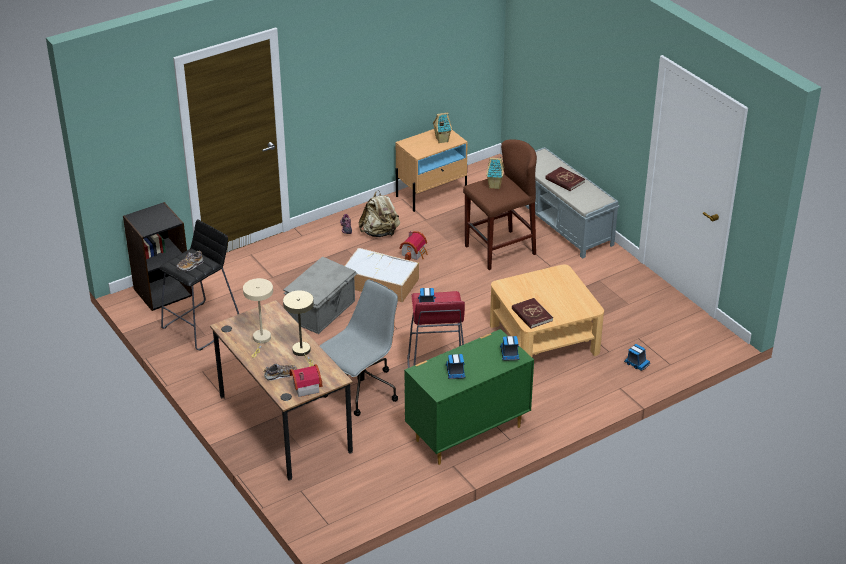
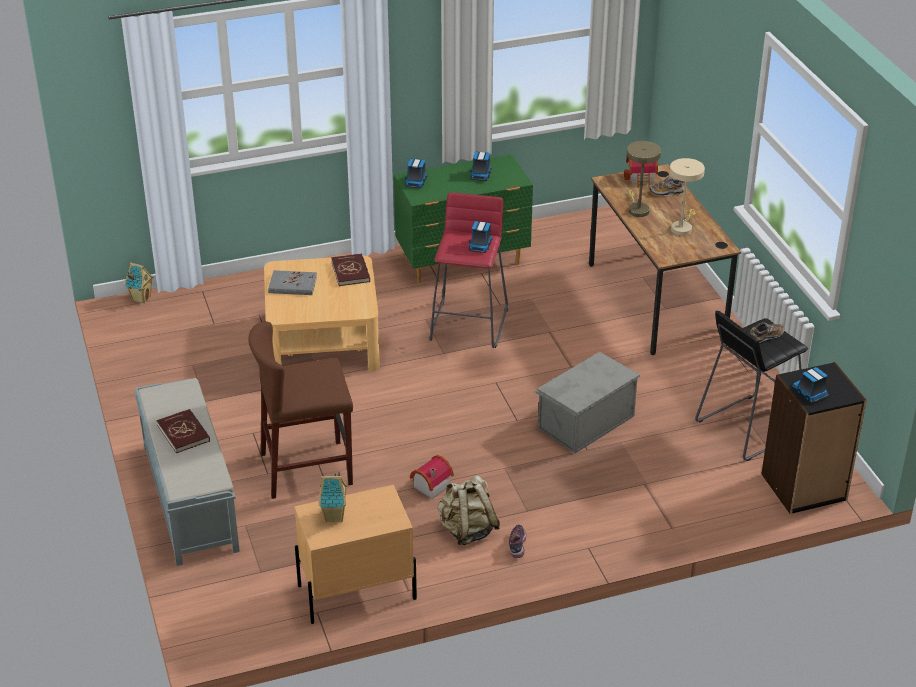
camera: 165 degrees left, 0 degrees up
grey office chair [320,280,398,416] -> none
storage box [345,248,419,302] -> none
toy house [486,157,505,189] -> toy house moved to [124,262,154,303]
toy truck [624,344,650,371] -> toy truck moved to [792,367,829,403]
none -> grey book [268,270,317,295]

